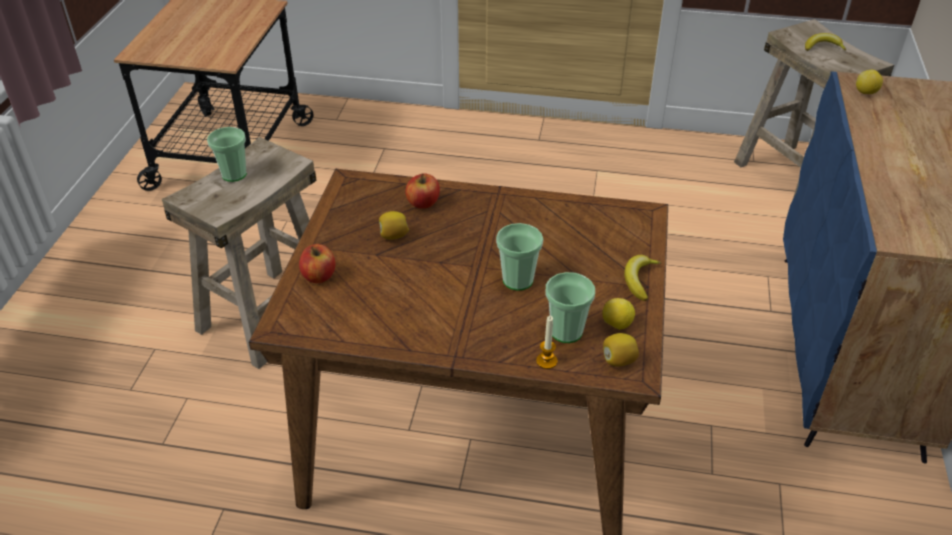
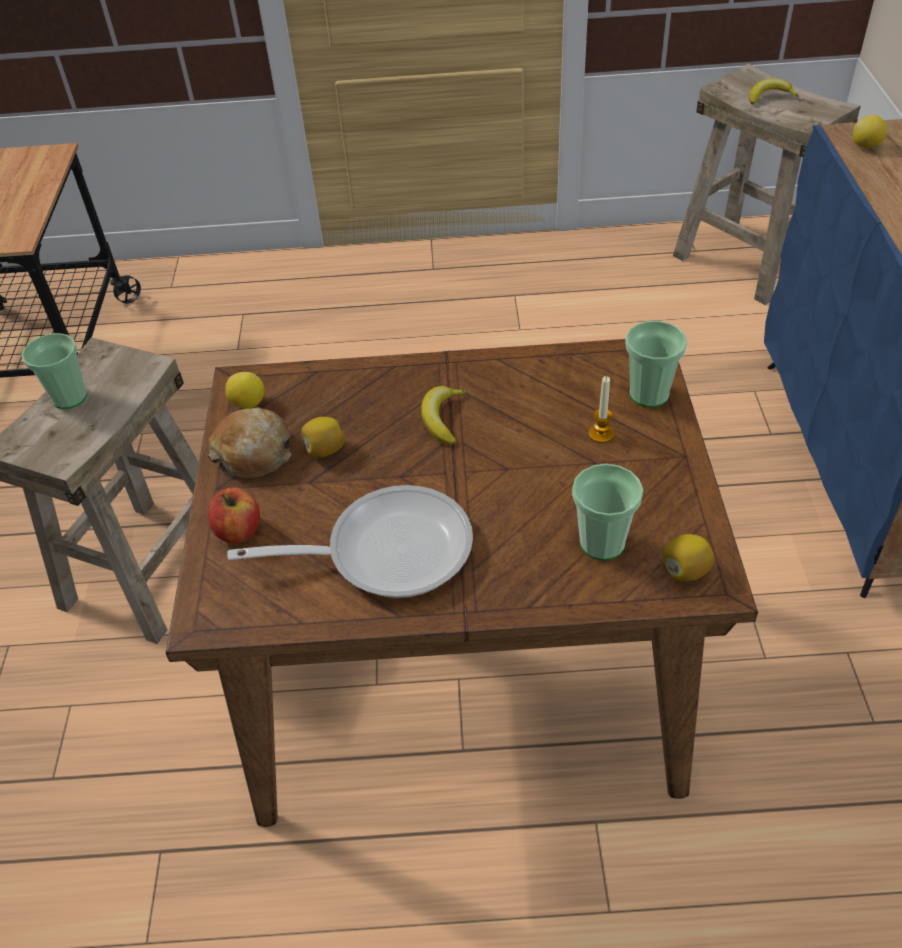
camera: 10 degrees left, 5 degrees up
apple [405,173,440,209] -> none
cup [496,223,543,291] -> cup moved to [625,321,687,408]
candle [536,316,557,369] -> candle moved to [589,376,614,443]
lemon [602,298,635,330] -> lemon moved to [225,372,264,409]
banana [624,255,661,301] -> banana moved to [421,386,467,445]
none -> bread [208,408,291,478]
none -> frying pan [228,485,473,598]

